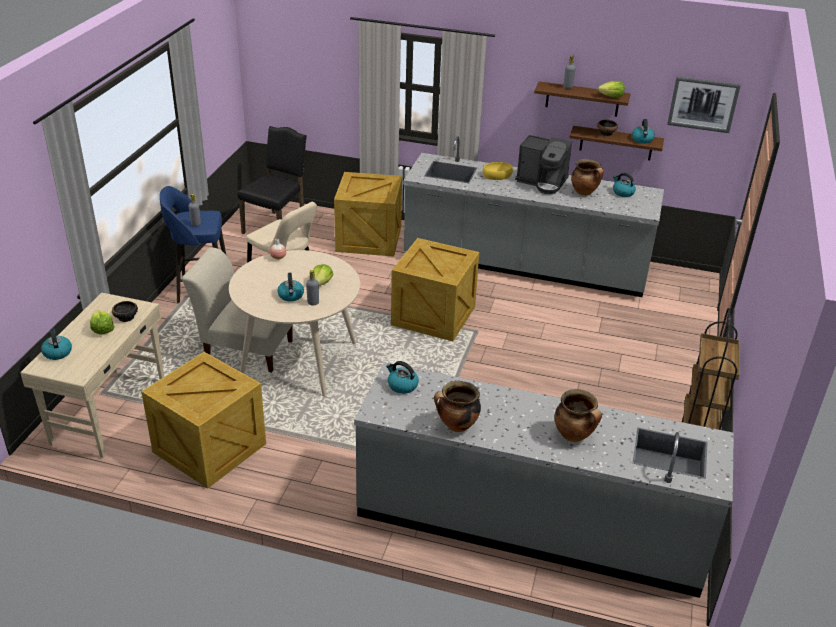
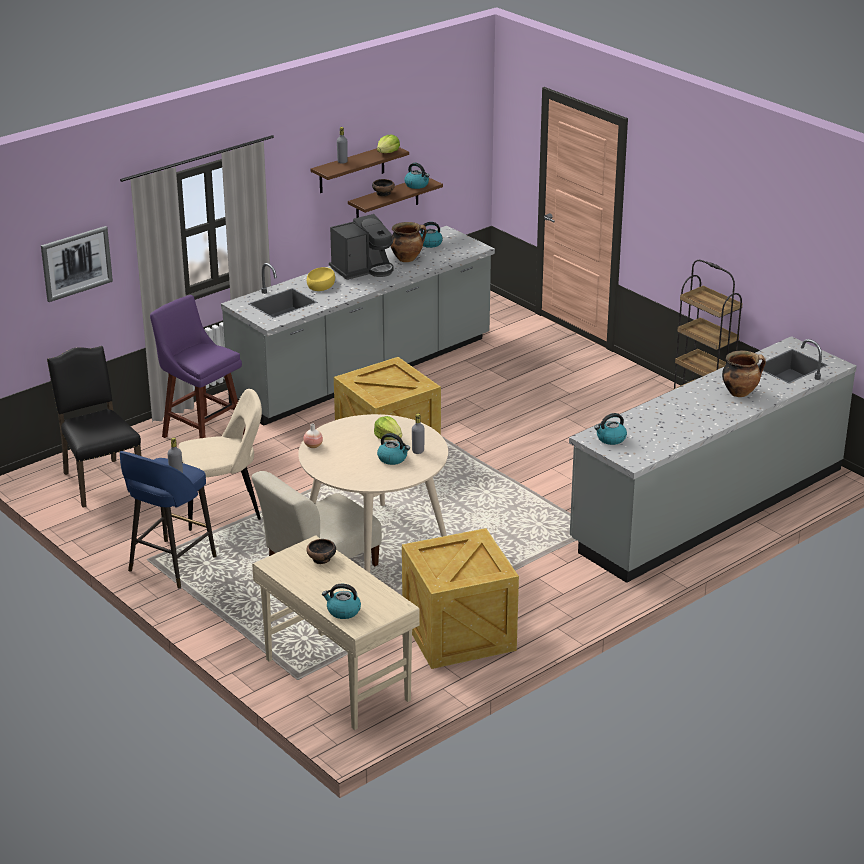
camera: 55 degrees left, 5 degrees down
lettuce [90,310,114,335] -> none
crate [334,172,402,257] -> purple stool [150,295,245,438]
cooking pot [434,381,481,432] -> none
picture [667,76,741,133] -> picture moved to [41,226,113,302]

